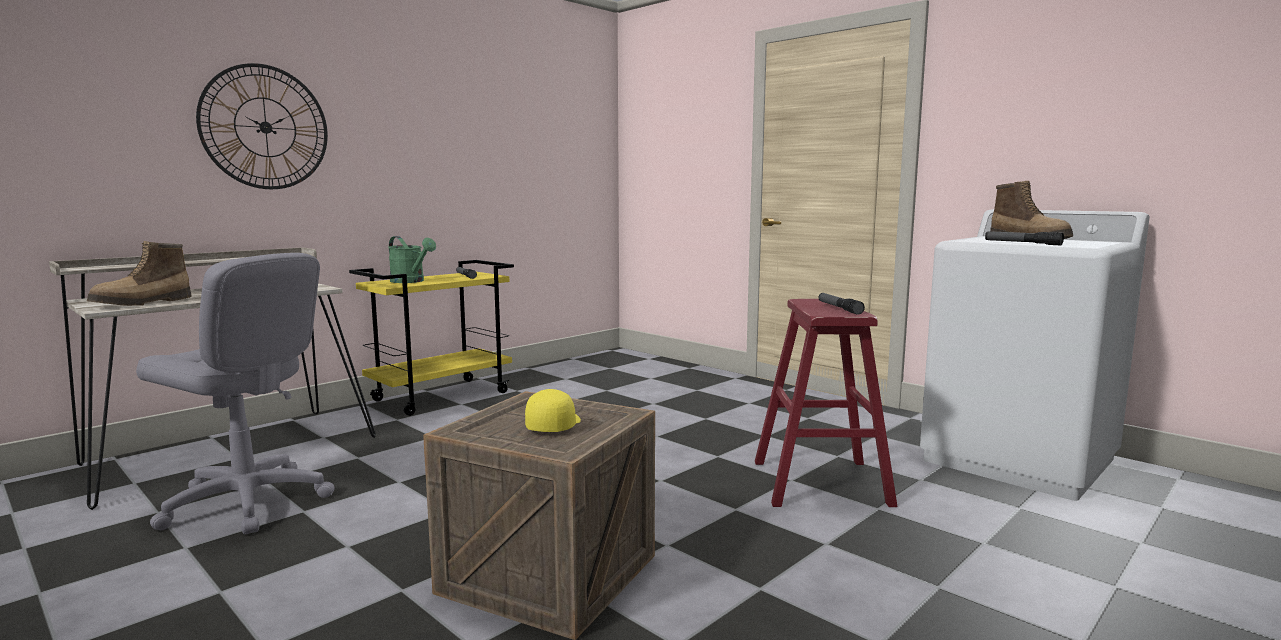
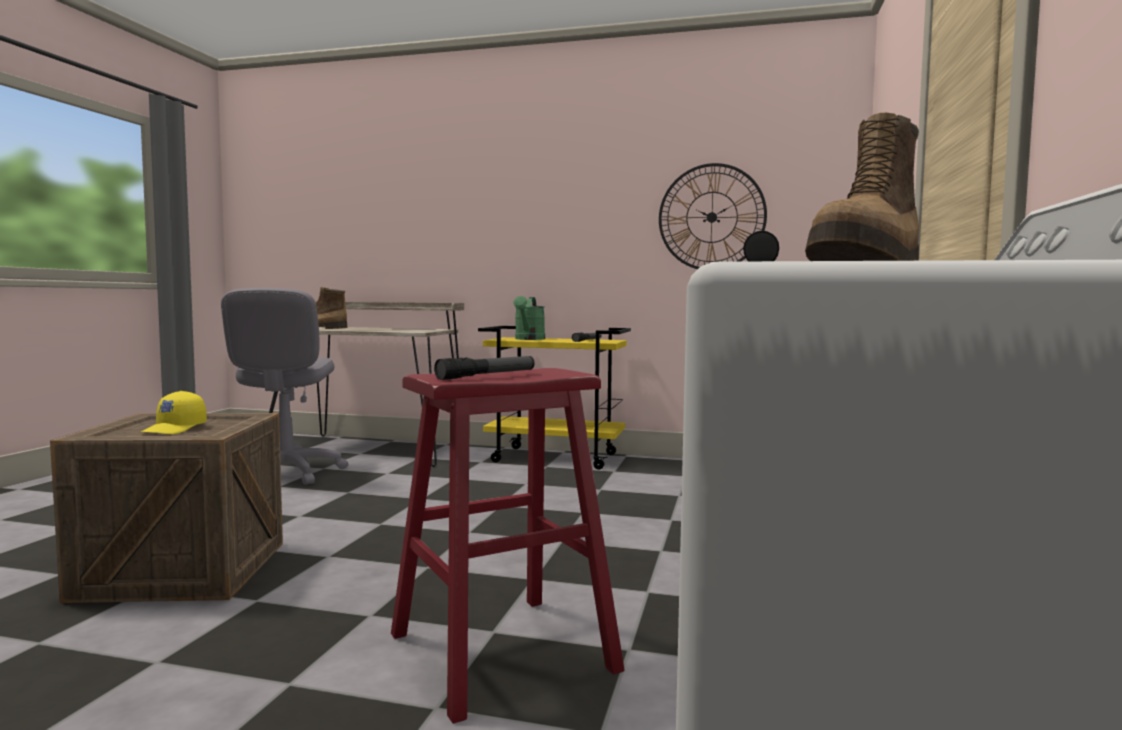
camera: 60 degrees right, 5 degrees down
wall clock [196,63,328,189] -> wall clock moved to [659,163,767,269]
yellow cap [525,389,581,432] -> yellow cap turned 120 degrees clockwise [141,391,207,434]

